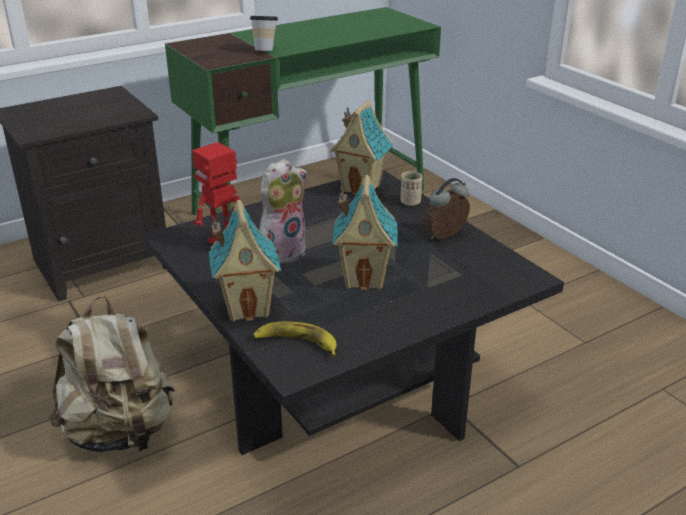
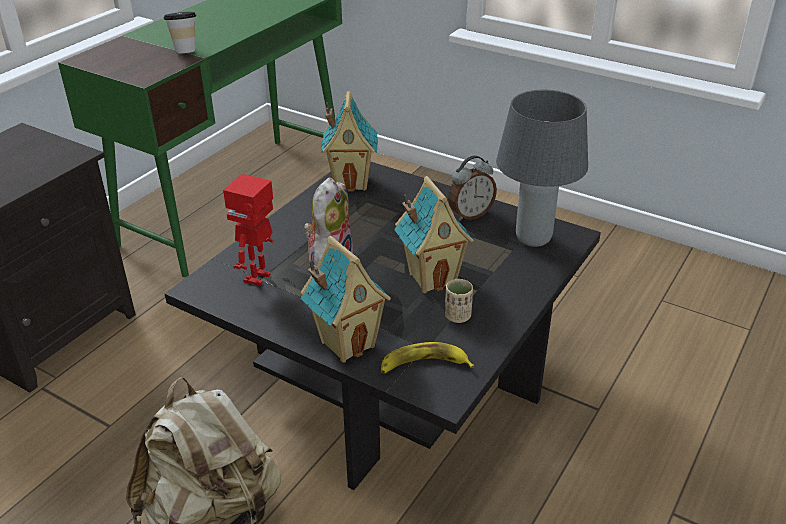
camera: 25 degrees left, 5 degrees up
beige cup [400,171,422,206] -> beige cup moved to [445,279,473,323]
alarm clock [423,178,470,240] -> alarm clock turned 150 degrees counterclockwise [448,156,497,221]
none -> grey table lamp [496,90,588,247]

